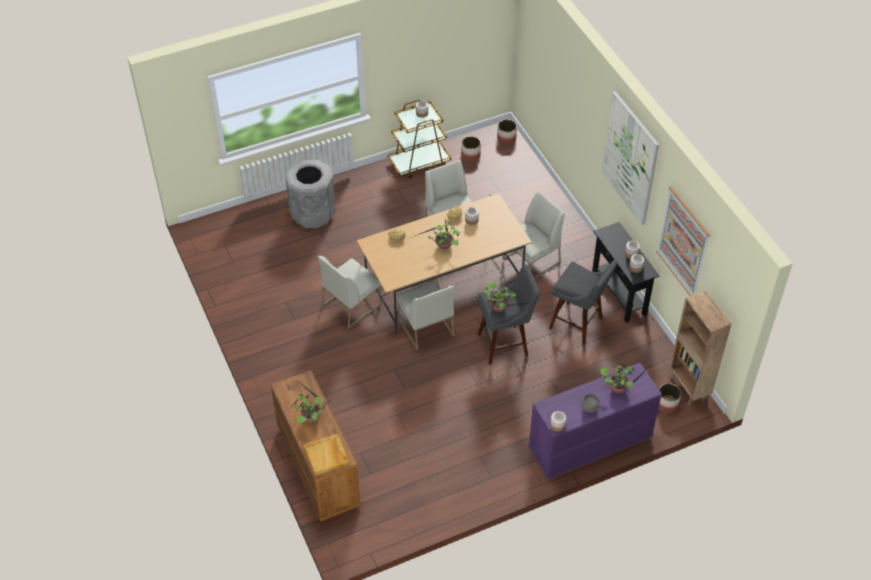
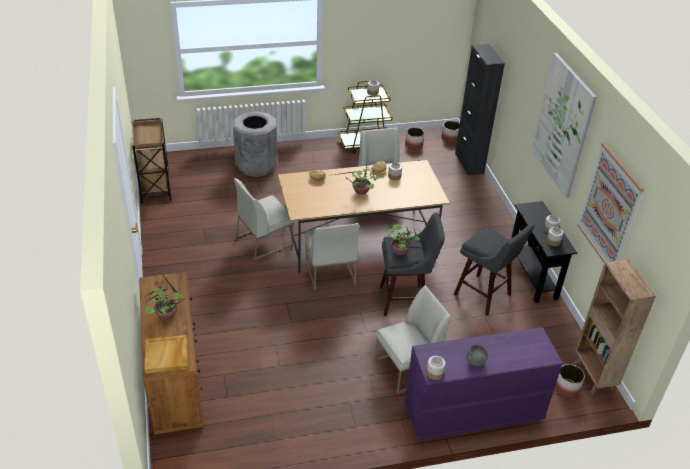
camera: 10 degrees right, 10 degrees down
white chair [503,191,565,278] -> white chair moved to [374,285,451,394]
potted plant [600,362,650,394] -> none
none -> brown cart [132,118,172,203]
none -> black cabinet [455,44,505,175]

